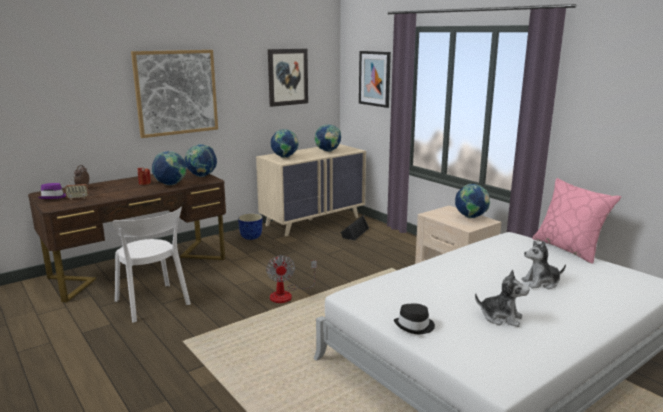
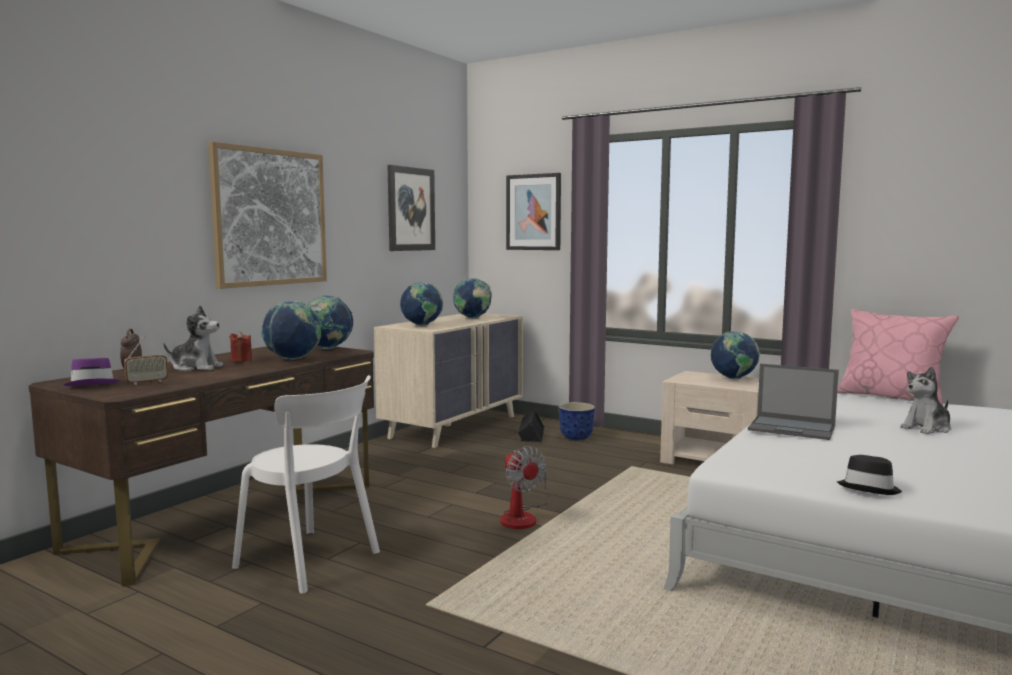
camera: 20 degrees left, 10 degrees down
planter [238,213,263,240] -> planter moved to [559,402,595,440]
plush toy [475,270,530,327] -> plush toy moved to [163,305,223,372]
none -> laptop [748,364,839,440]

